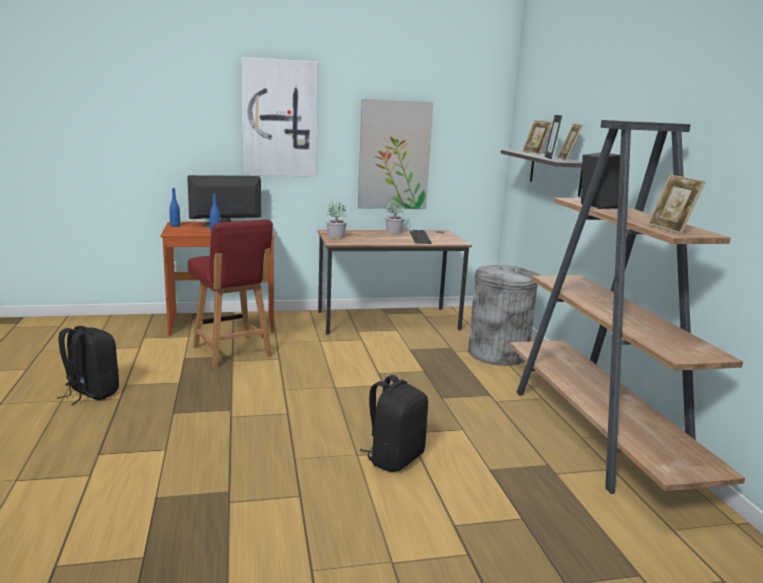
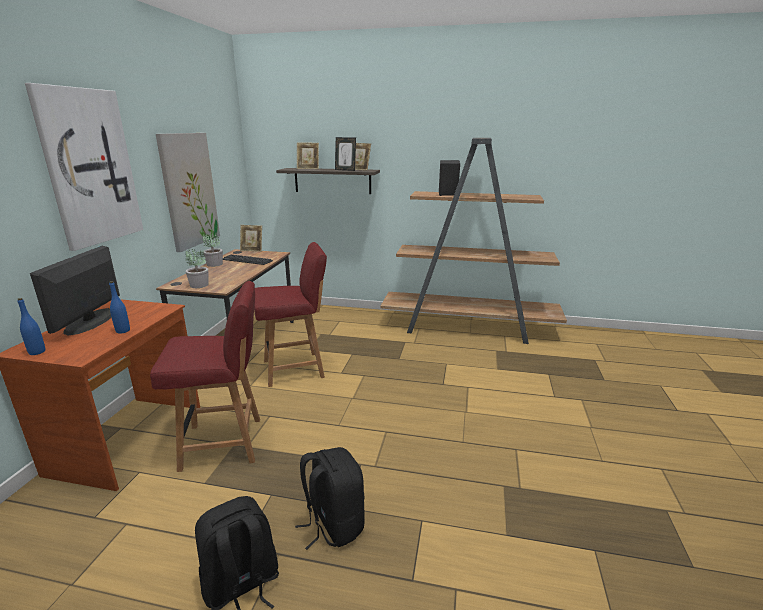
camera: 65 degrees left, 5 degrees up
black backpack [360,375,428,472] -> black backpack moved to [295,447,365,550]
grey trash can [468,265,539,366] -> none
picture frame [647,174,705,234] -> picture frame moved to [240,225,262,252]
none -> red chair [254,242,327,387]

